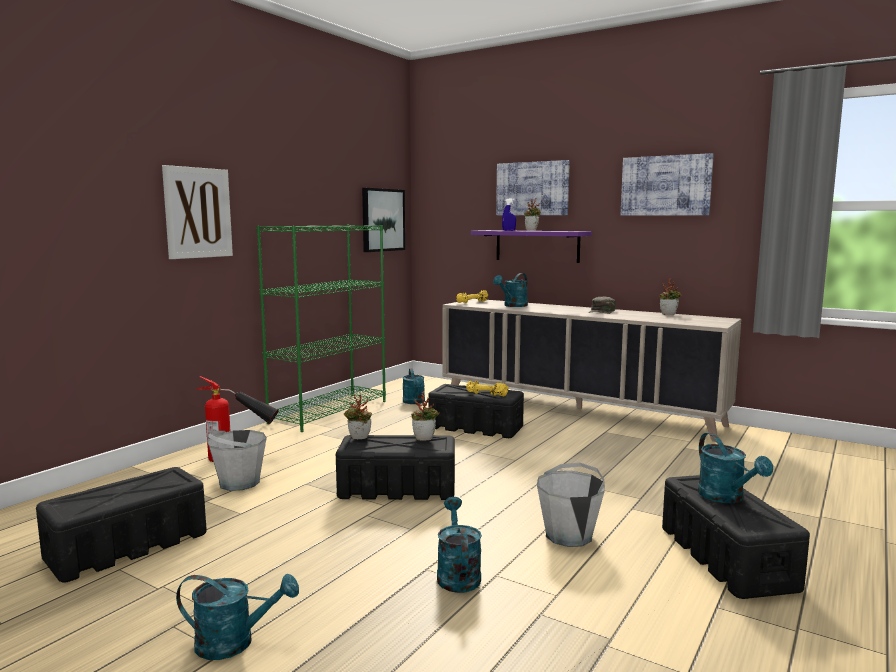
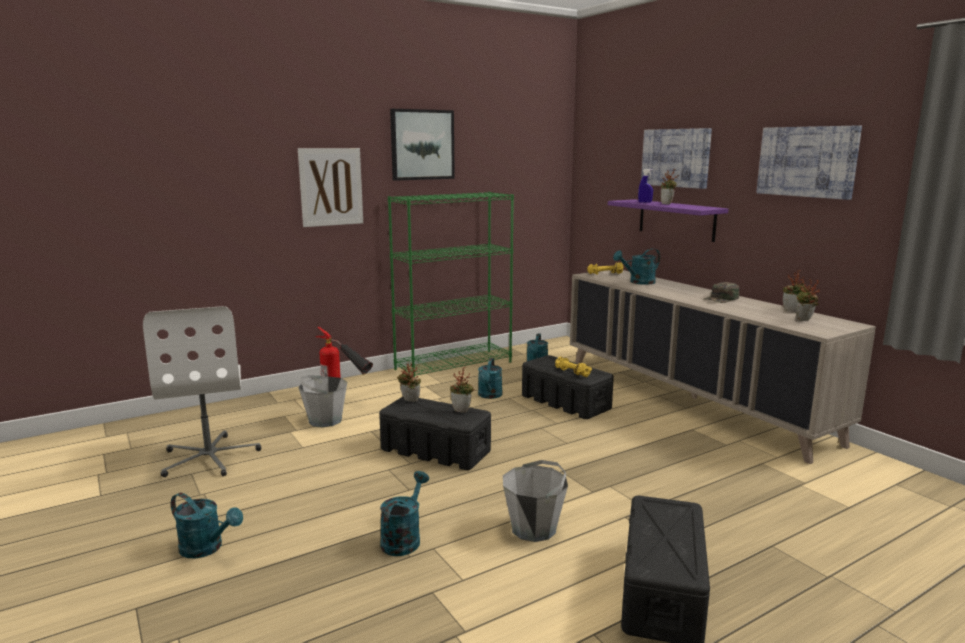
camera: 25 degrees right, 5 degrees up
black storage box [36,467,207,583] -> white office chair [143,306,261,477]
picture [362,188,405,252] -> picture moved to [390,109,455,181]
turquoise watering can [698,432,773,503] -> turquoise watering can moved to [478,358,503,399]
none -> potted plant [796,279,820,321]

